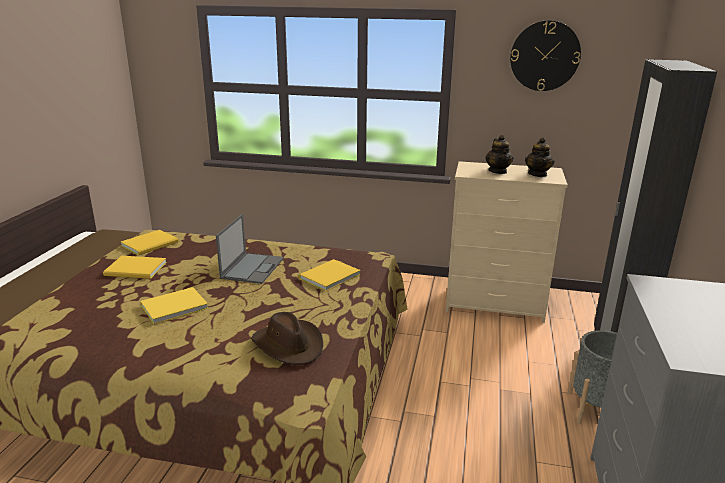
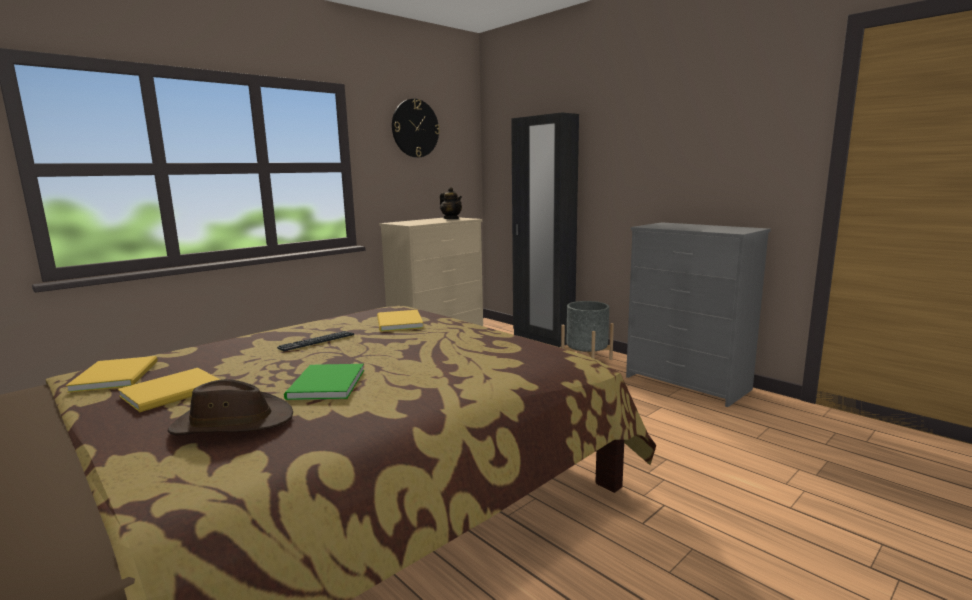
camera: 55 degrees left, 10 degrees down
yellow book [140,287,208,324] -> green book [284,364,364,400]
laptop [216,214,284,284] -> keyboard [277,331,354,351]
brown hat [251,312,323,365] -> brown hat moved to [168,379,293,436]
teapot [485,135,513,174] -> none

